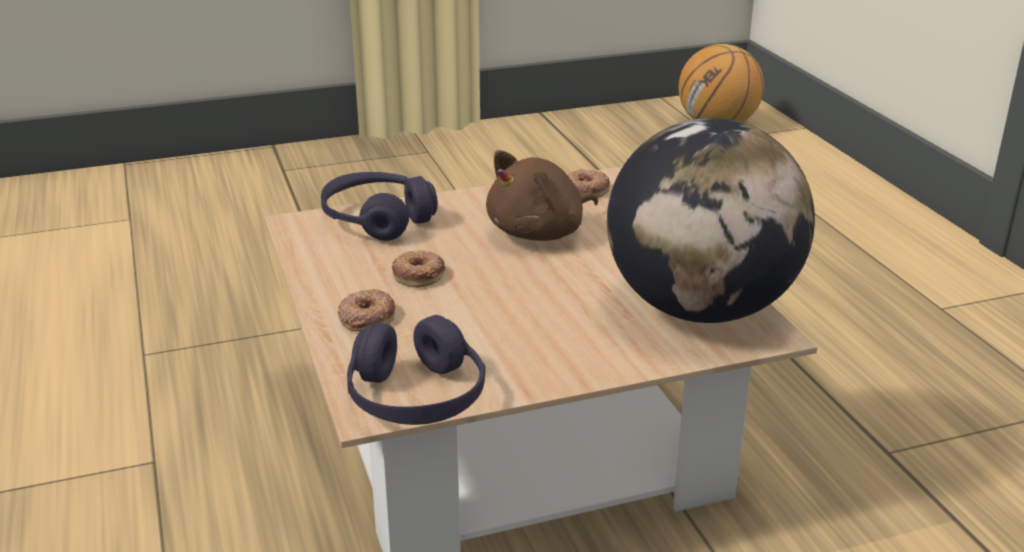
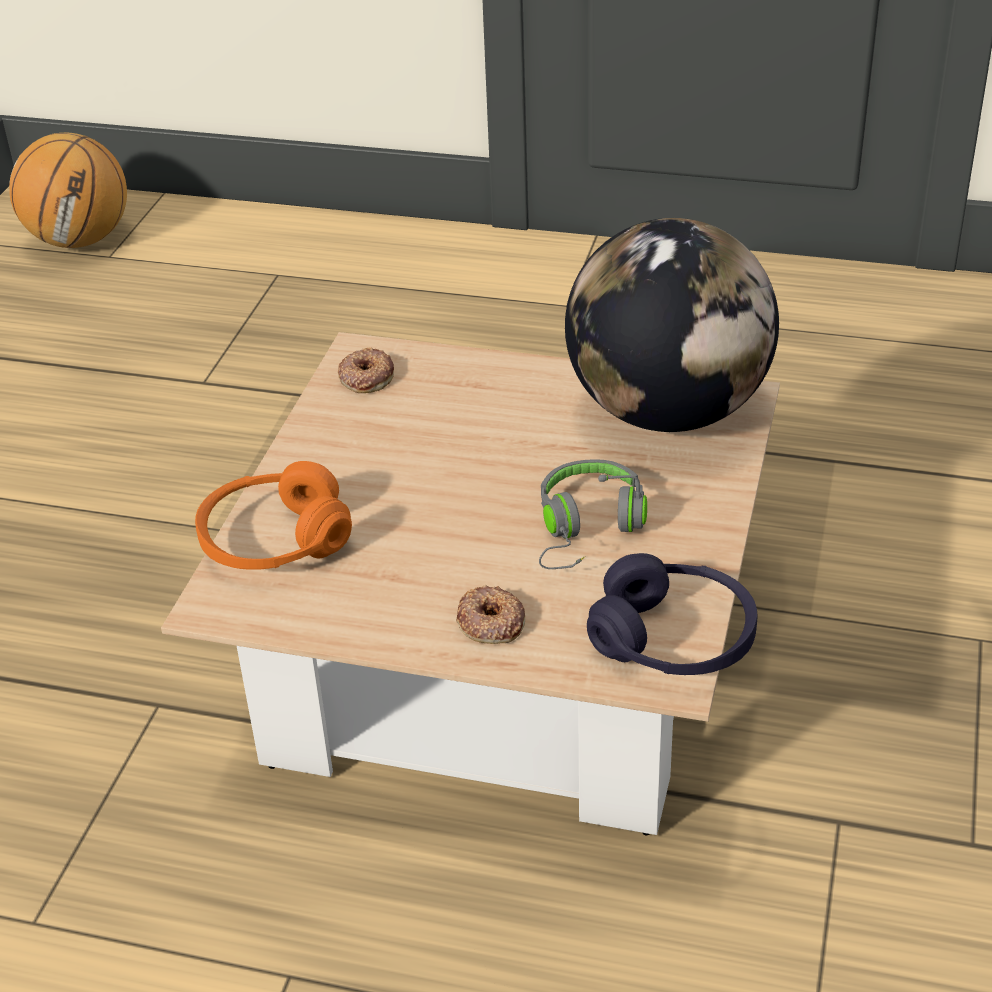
camera: 55 degrees left, 10 degrees up
purple headphones [321,172,438,241] -> orange headphones [195,461,352,570]
donut [392,250,446,288] -> none
brown plush toy [486,150,598,241] -> none
none -> grey headphones [539,459,647,569]

